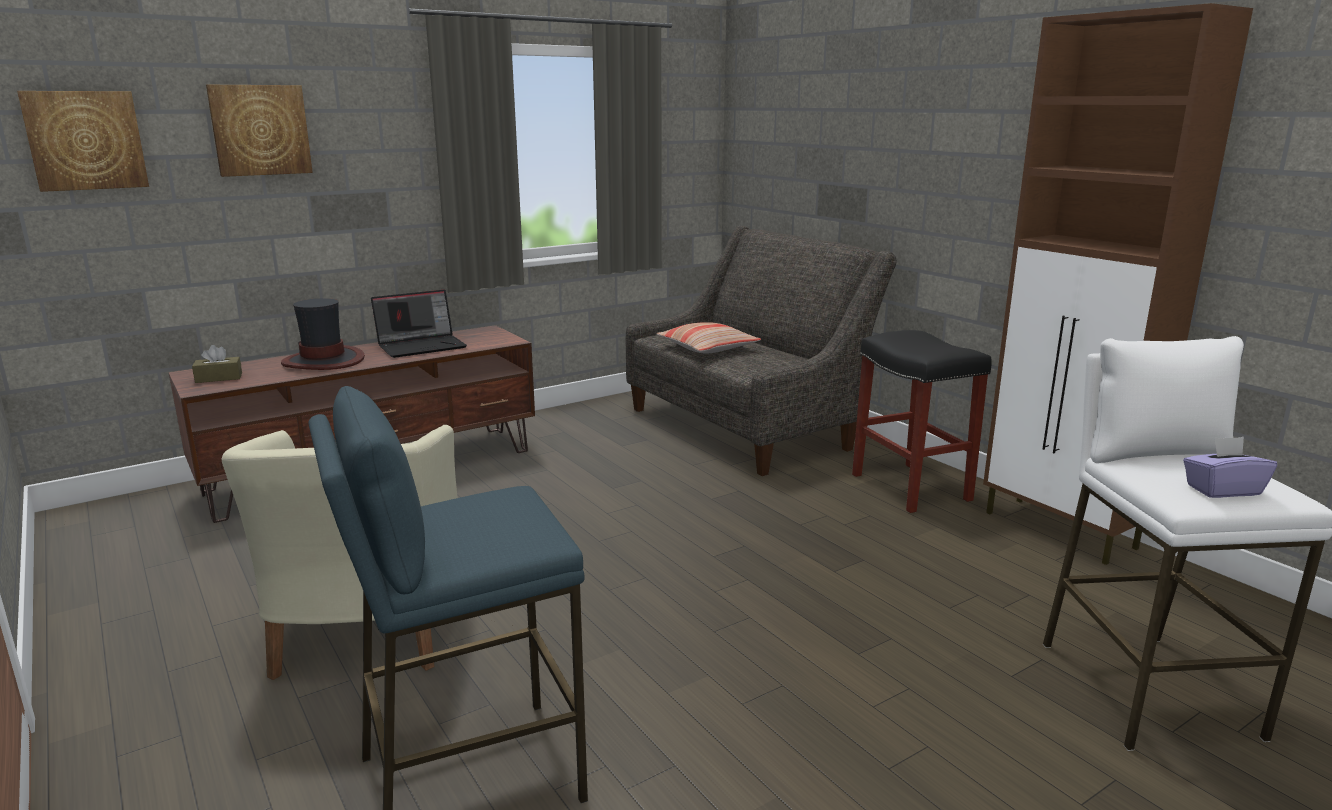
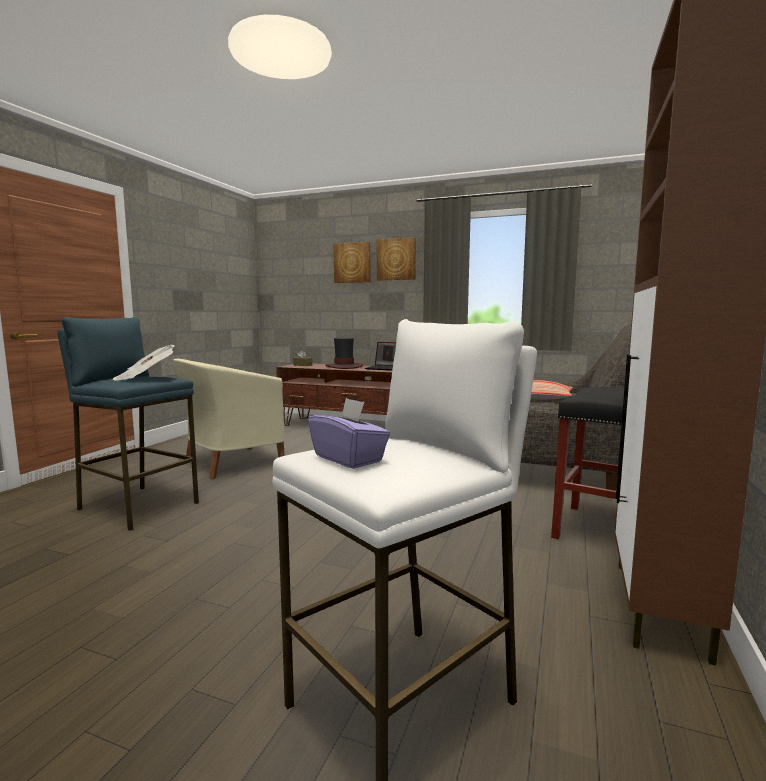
camera: 55 degrees right, 10 degrees down
picture [17,91,149,192] -> picture moved to [377,237,416,280]
none -> newspaper [113,345,175,381]

